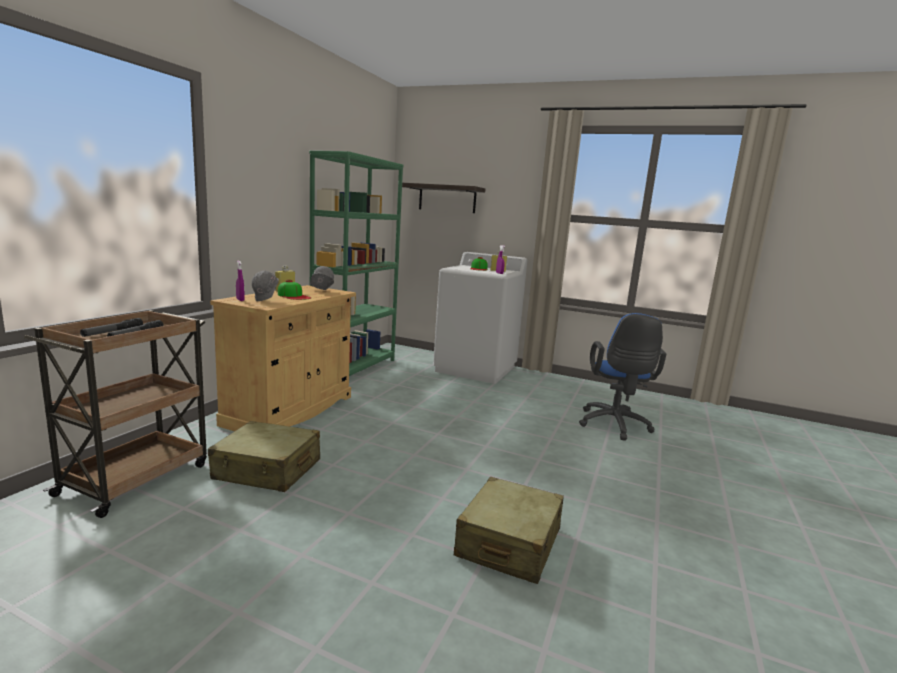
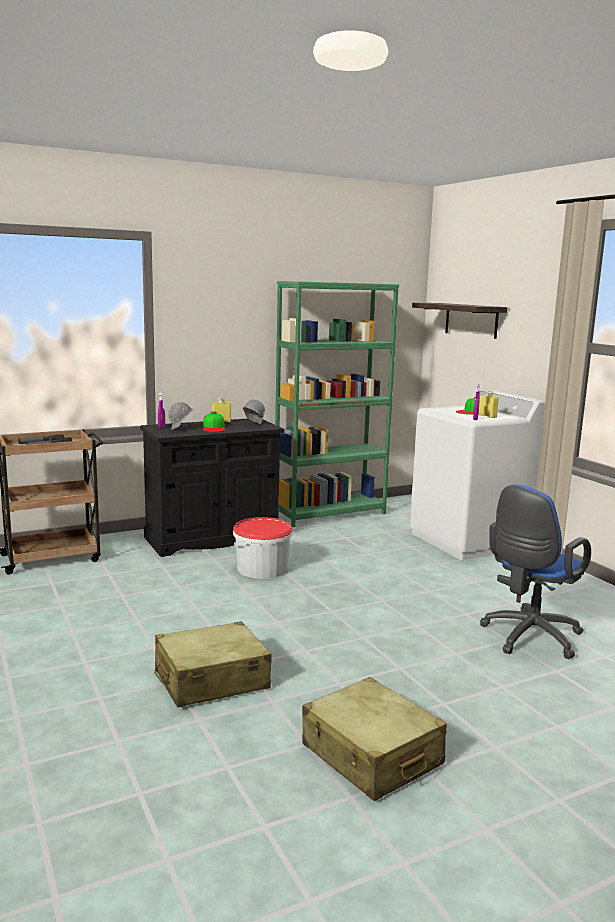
camera: 40 degrees right, 0 degrees up
beige suitcase [208,421,320,492] -> beige suitcase moved to [302,677,447,801]
beige cabinet [210,285,356,431] -> black cabinet [140,419,285,557]
none -> bucket [233,517,293,579]

